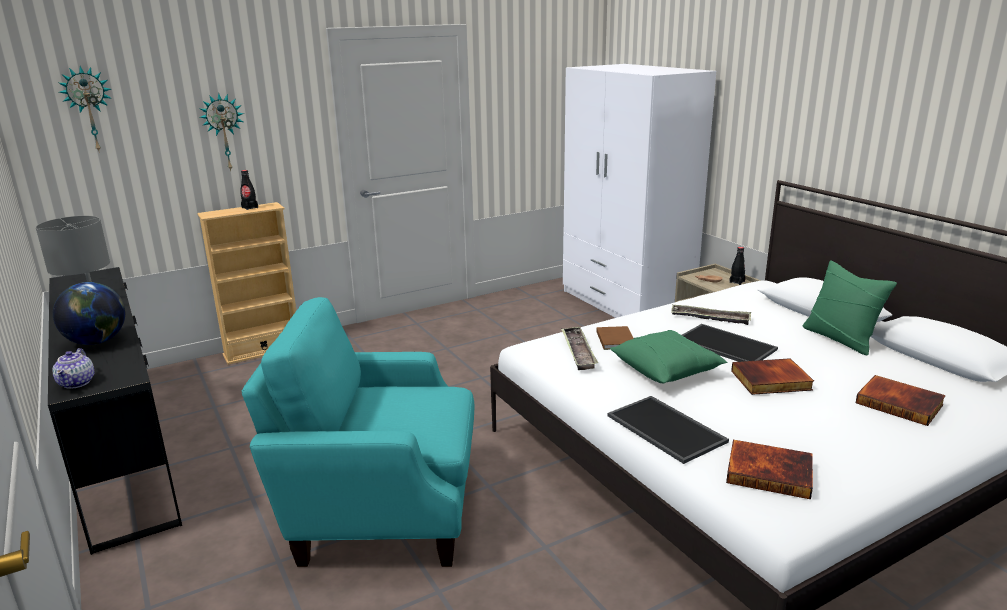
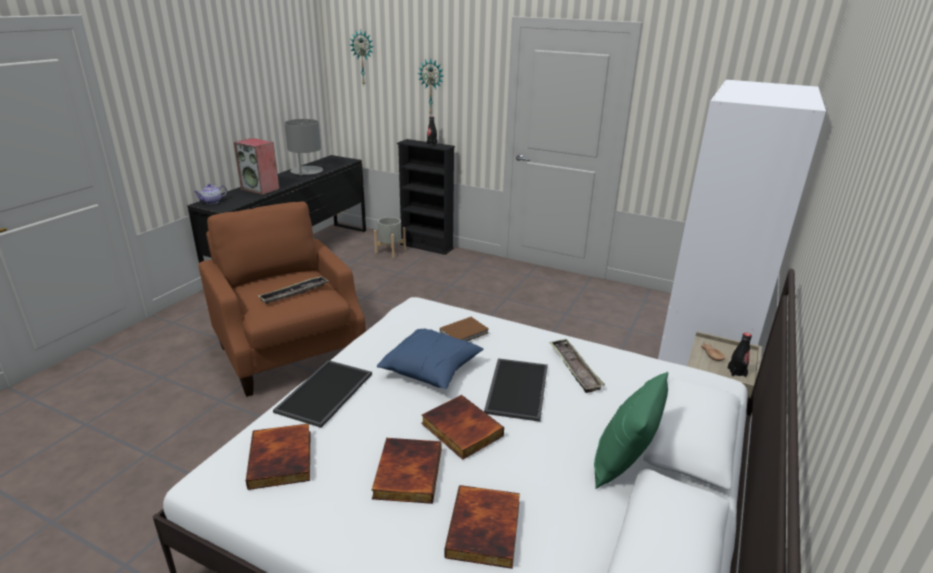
camera: 55 degrees right, 5 degrees up
globe [53,282,125,345] -> speaker [234,138,279,195]
beige bookcase [197,202,296,365] -> black bookcase [397,139,455,255]
turquoise armchair [242,297,475,567] -> brown armchair [199,201,366,397]
tray [561,327,598,370] -> tray moved to [258,276,328,304]
green pillow [610,330,728,383] -> blue pillow [377,329,484,389]
none -> book [372,438,441,504]
none -> grey planter [374,217,406,258]

